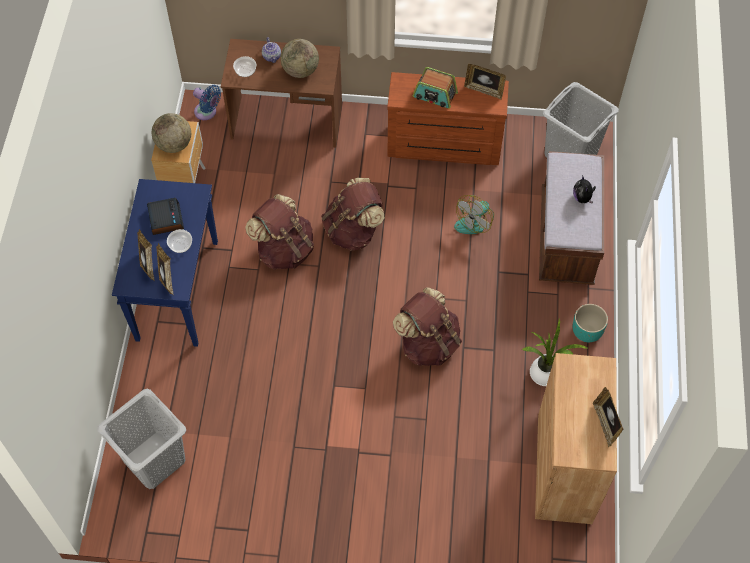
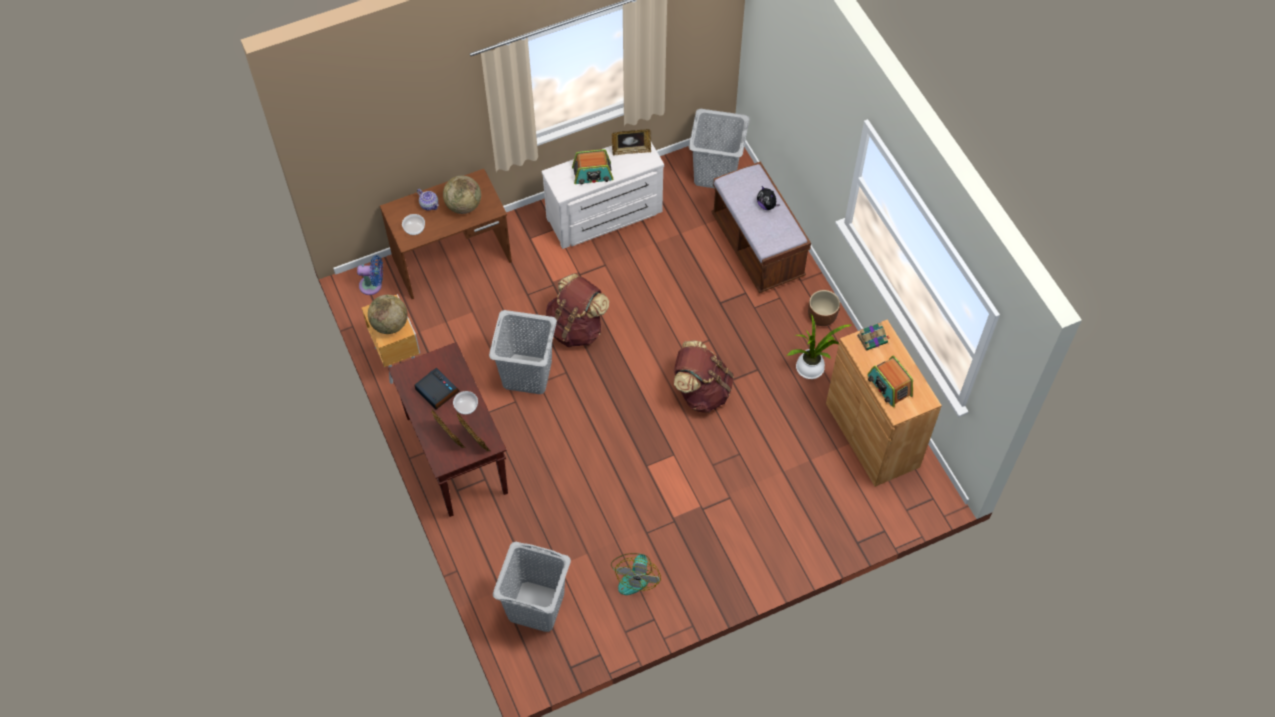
camera: 30 degrees left, 0 degrees up
blue console table [112,179,218,347] -> brown console table [388,342,508,517]
brown backpack [245,194,314,270] -> grey laundry basket [489,310,557,394]
brown dresser [387,72,509,165] -> white dresser [542,142,664,249]
fan [454,195,494,234] -> fan moved to [611,553,661,595]
turquoise planter [573,304,608,342] -> brown planter [808,290,840,326]
picture frame [593,387,624,447] -> none
none -> book [857,322,889,351]
none -> radio [867,355,913,407]

